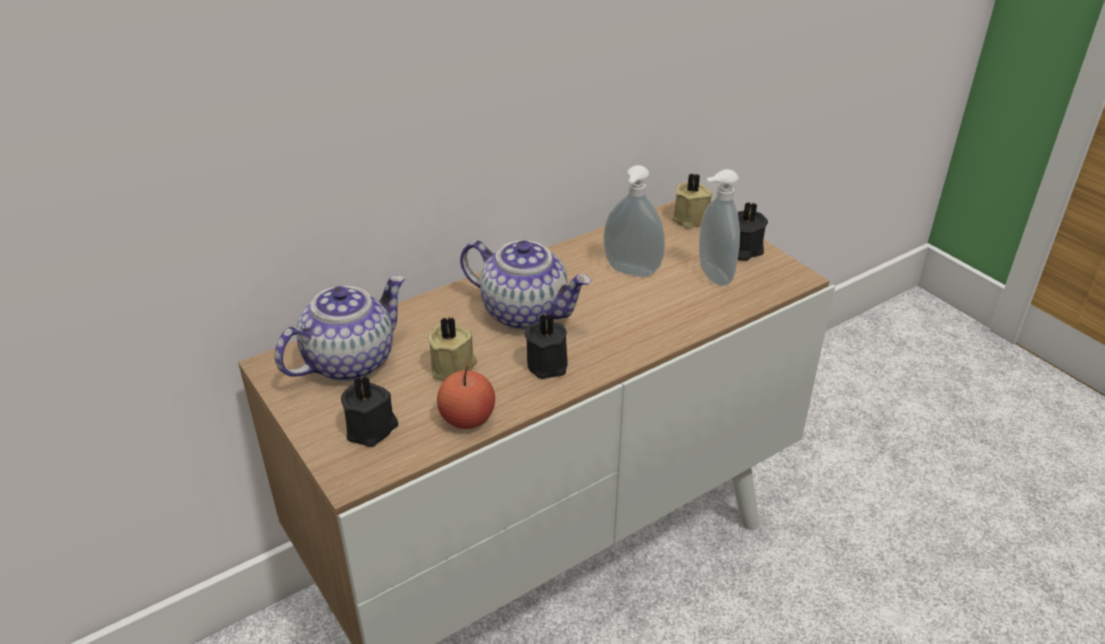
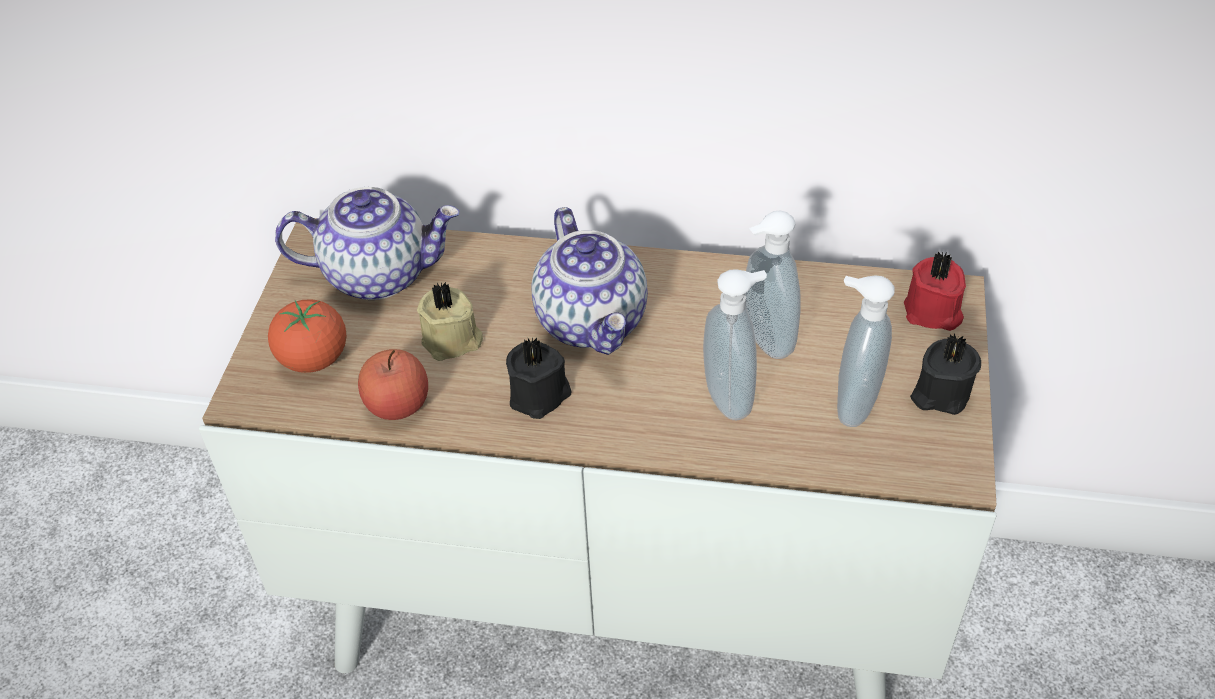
camera: 45 degrees right, 10 degrees up
black candle [341,376,398,447] -> tomato [268,299,347,373]
beige candle [672,173,712,229] -> red candle [904,251,966,331]
none -> soap dispenser [703,269,767,420]

